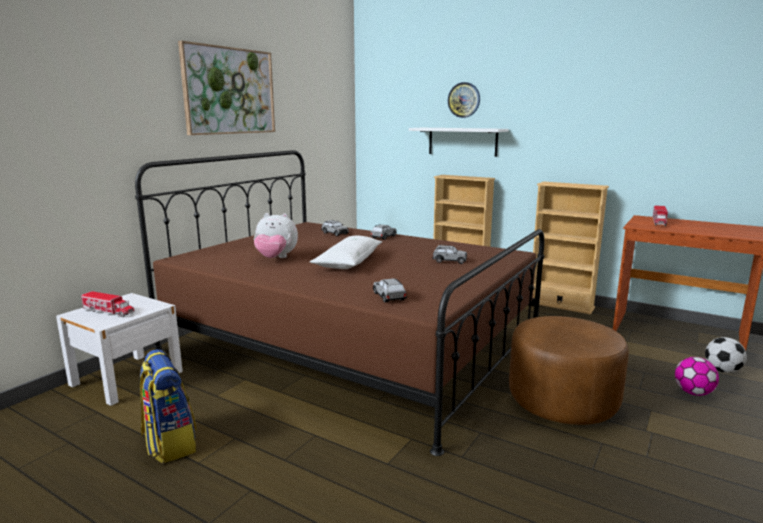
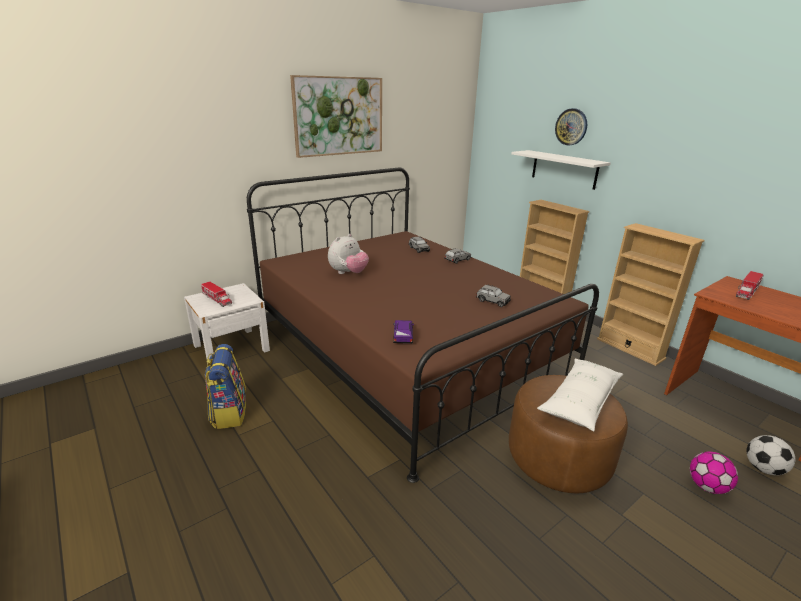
camera: 20 degrees right, 10 degrees up
plush toy [254,213,298,258] -> plush toy turned 75 degrees counterclockwise [328,234,369,274]
white pillow [310,236,382,269] -> white pillow moved to [537,359,623,431]
grey toy car [373,278,407,303] -> purple toy car [393,320,414,343]

